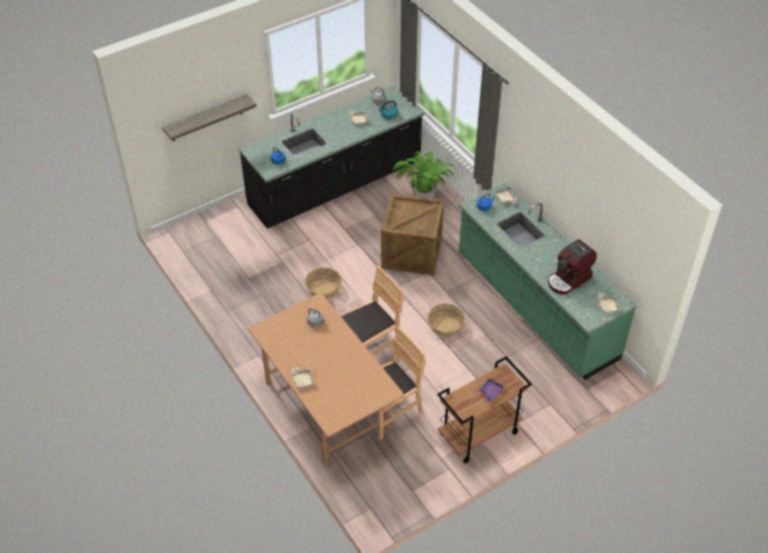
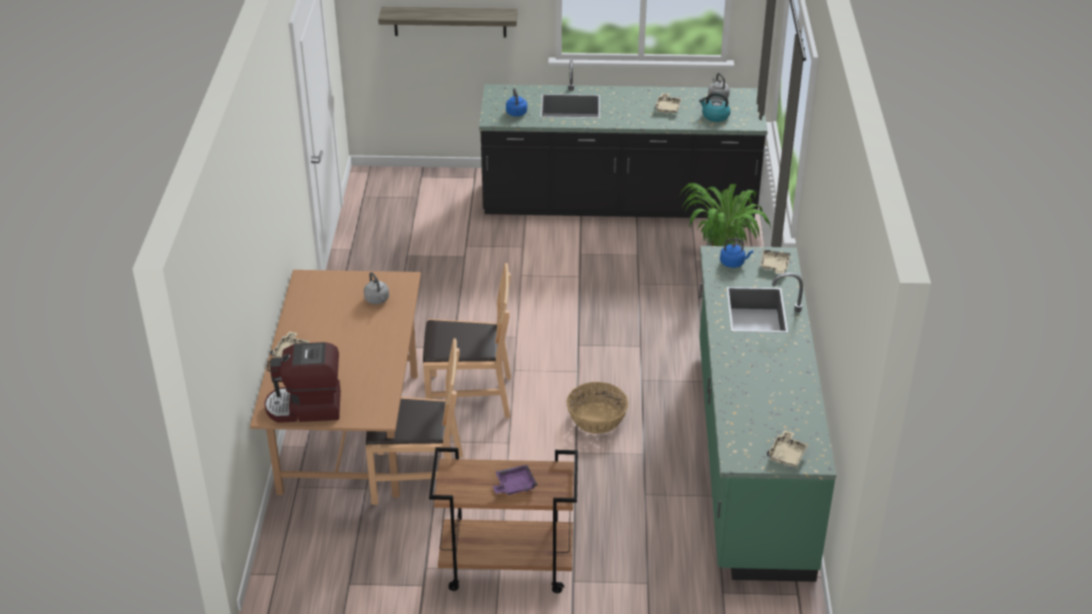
camera: 35 degrees right, 10 degrees down
basket [305,268,342,299] -> none
crate [381,193,444,276] -> none
coffee machine [548,239,597,294] -> coffee machine moved to [264,342,341,423]

